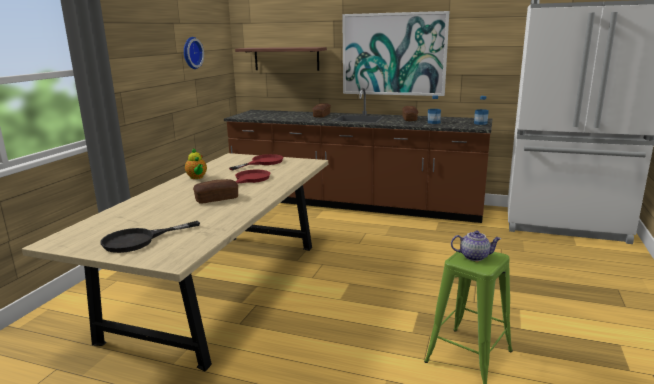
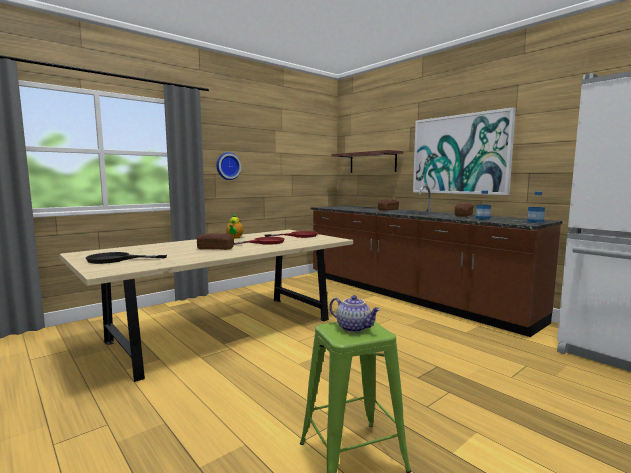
camera: 30 degrees right, 10 degrees down
wall clock [184,37,204,69] -> wall clock moved to [216,152,241,180]

